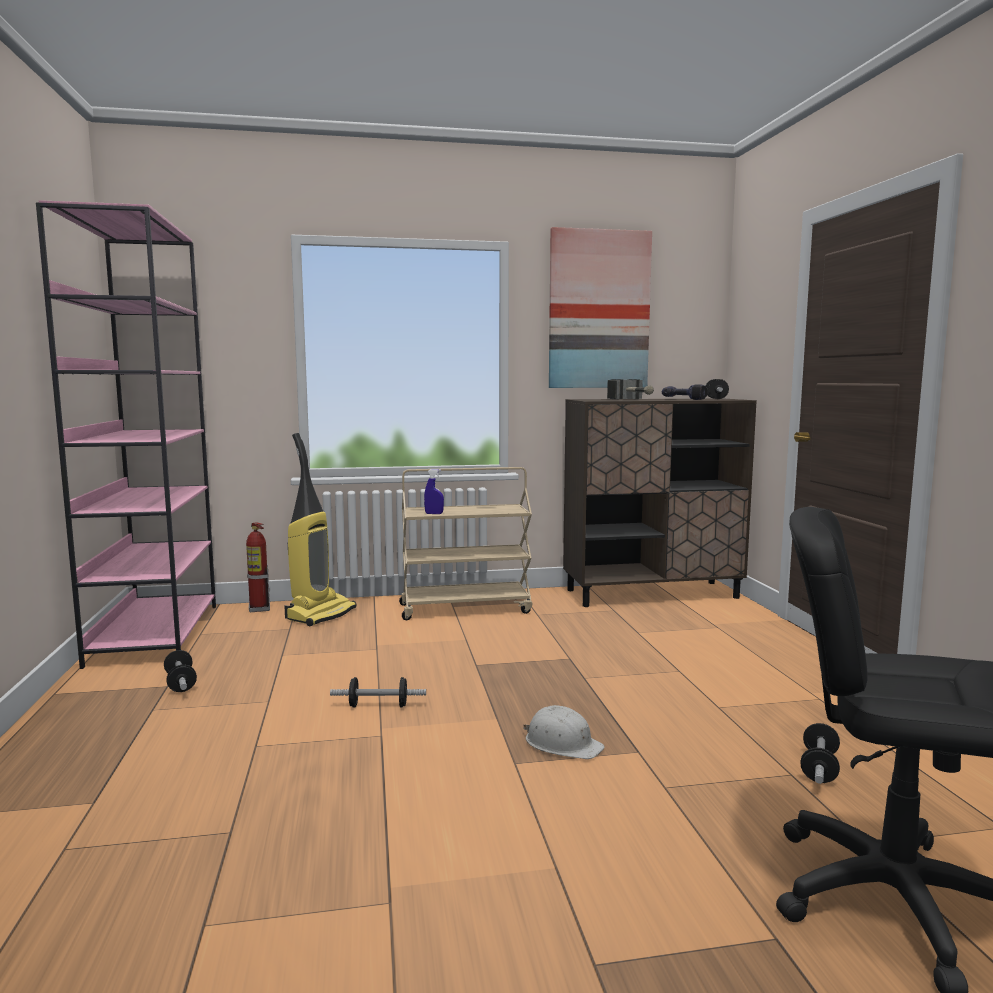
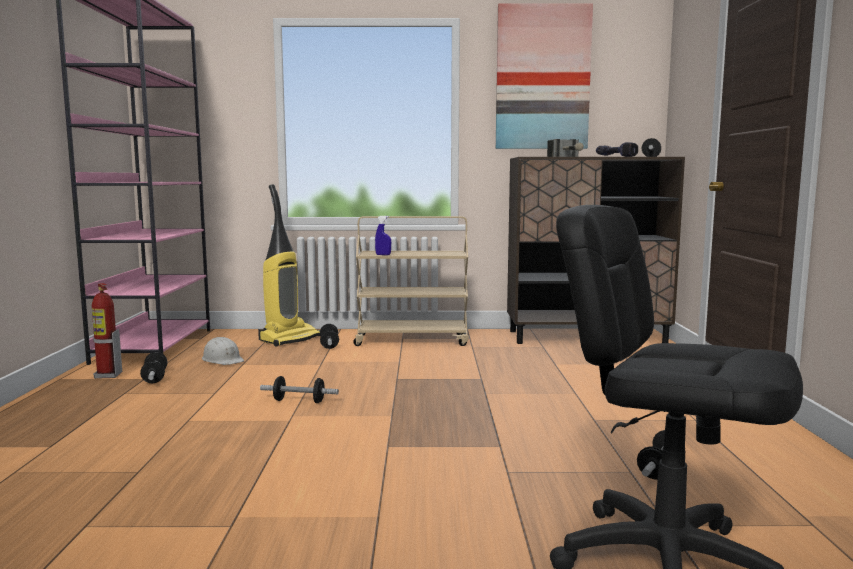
camera: 10 degrees right, 0 degrees up
fire extinguisher [246,522,270,612] -> fire extinguisher moved to [92,283,122,379]
white hard hat [523,705,605,759] -> white hard hat moved to [202,337,244,365]
none -> dumbbell [320,324,339,349]

